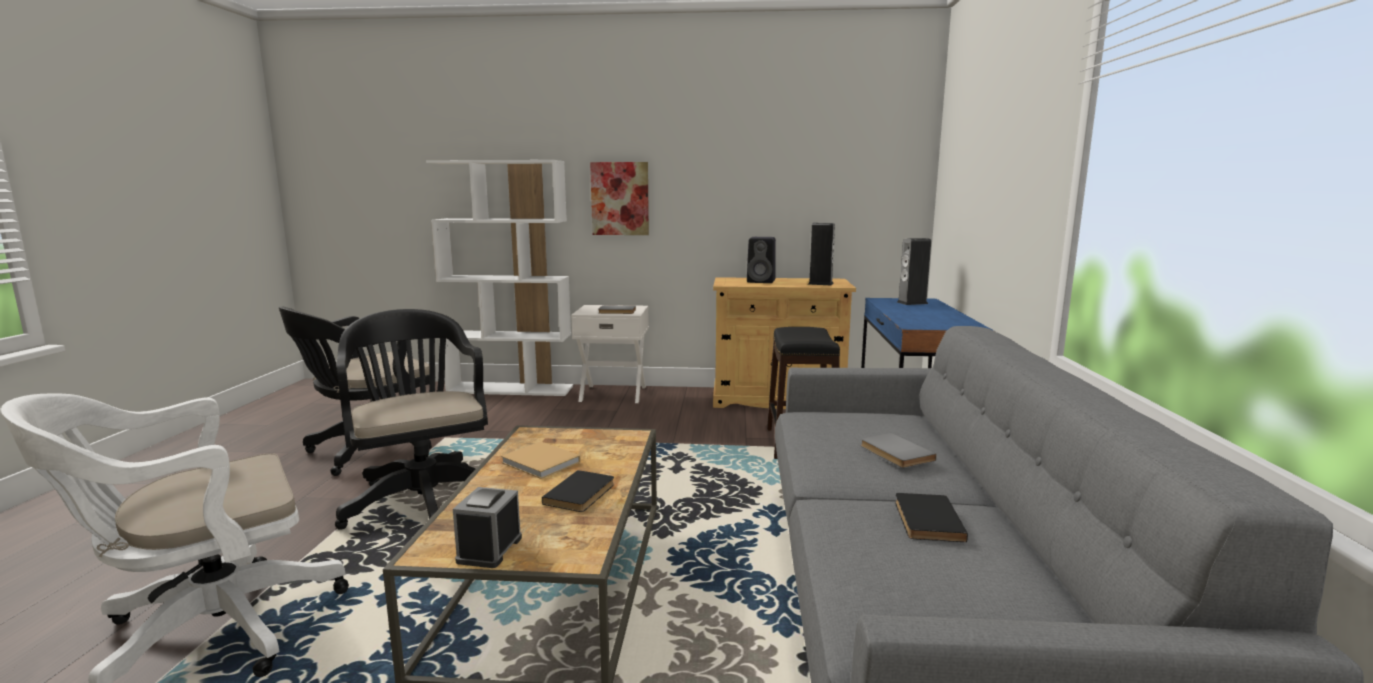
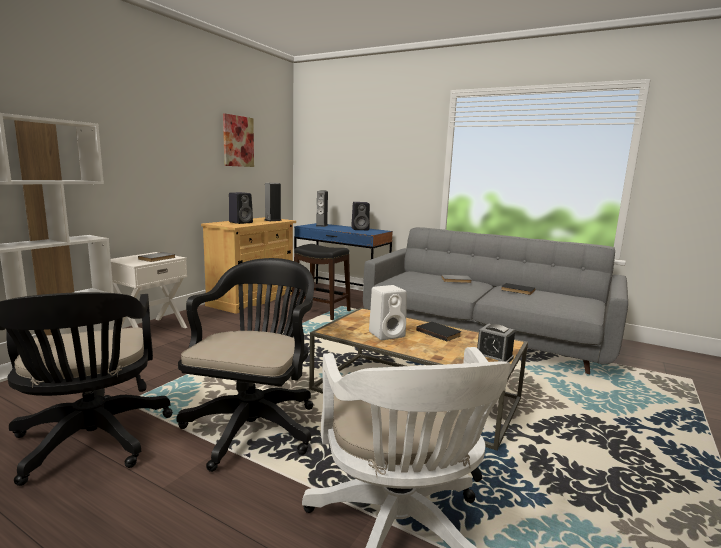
camera: 65 degrees left, 0 degrees up
black office chair [335,309,488,530] -> black office chair turned 105 degrees clockwise [177,258,314,472]
beige book [501,441,581,479] -> white speaker [369,285,407,340]
picture [590,162,649,235] -> picture moved to [223,113,254,167]
none -> black speaker [351,202,370,230]

